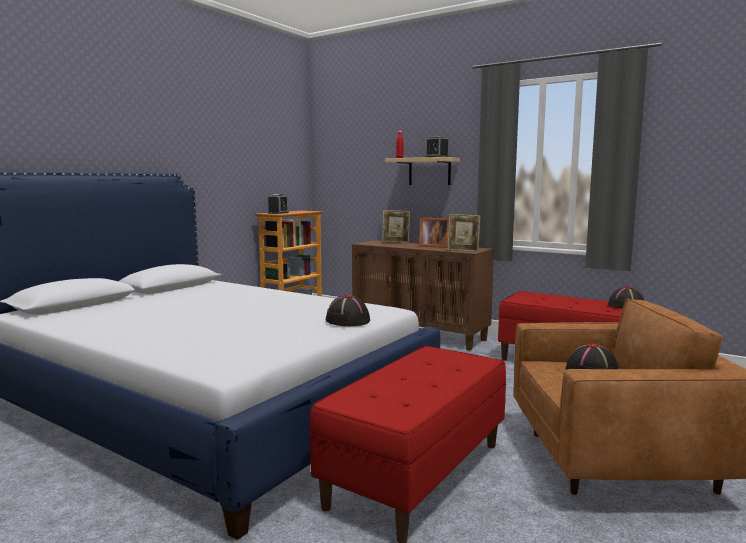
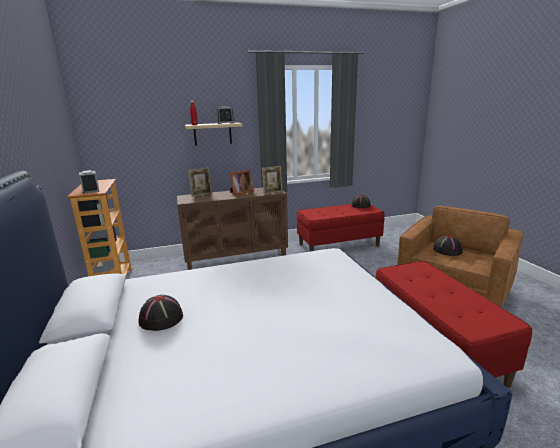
camera: 50 degrees left, 10 degrees up
black hat [326,295,370,326] -> black hat moved to [139,295,183,331]

